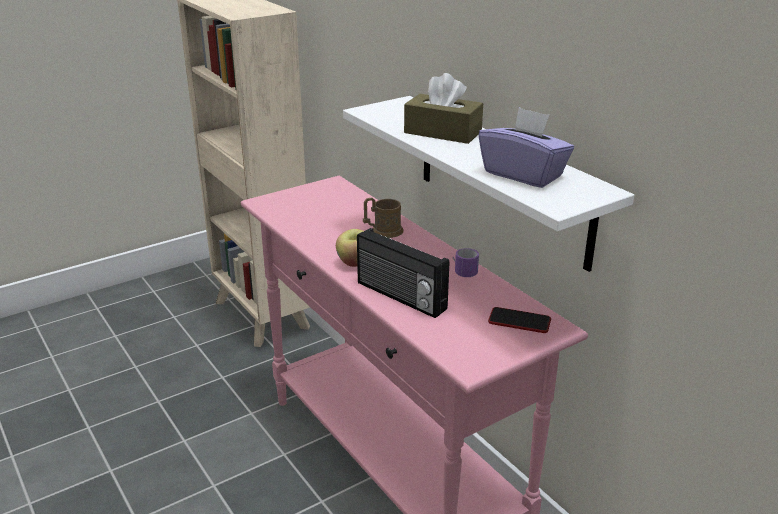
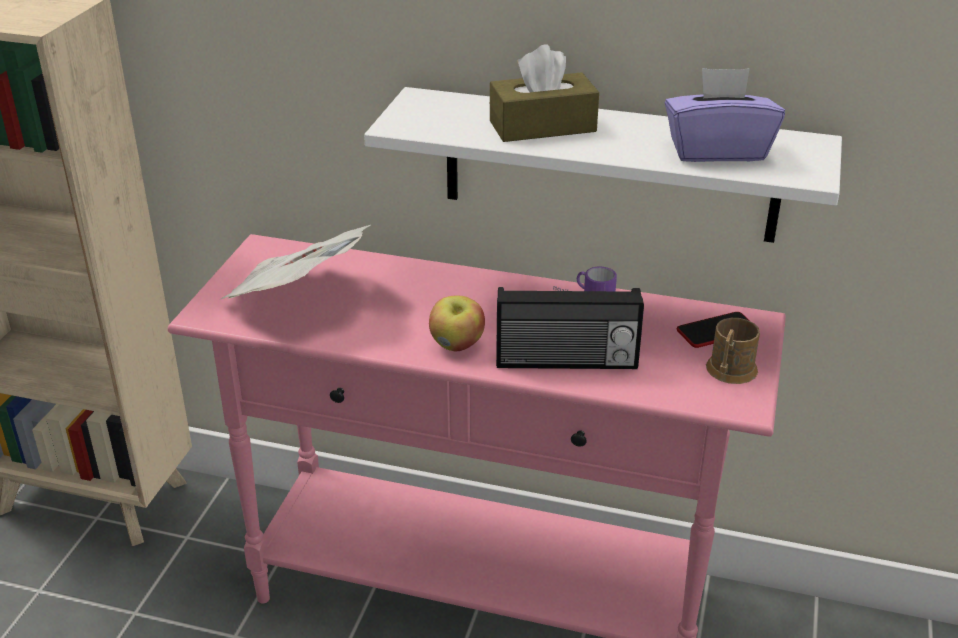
camera: 40 degrees left, 5 degrees up
brown mug [363,197,404,238] -> brown mug moved to [706,318,760,384]
none -> newspaper [221,225,371,299]

